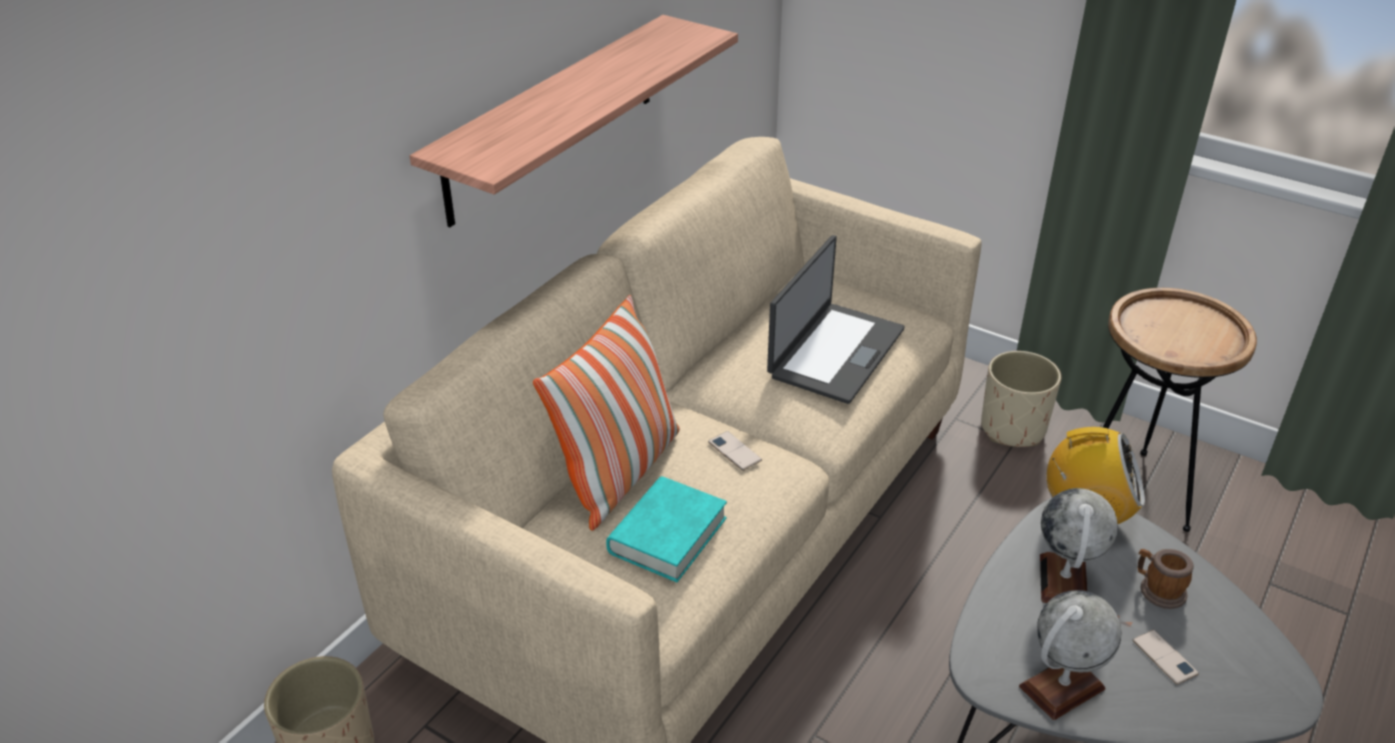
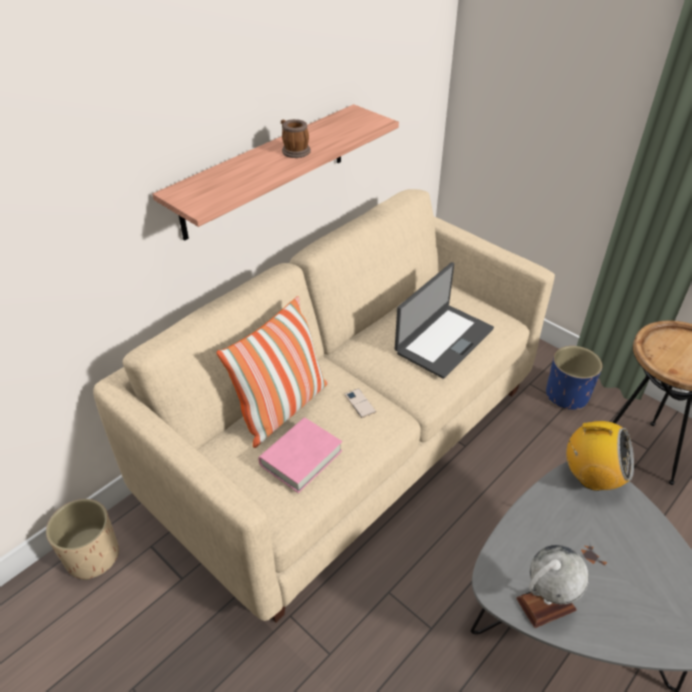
camera: 10 degrees right, 5 degrees up
turquoise book [606,477,727,582] -> pink book [258,417,342,493]
beige planter [981,351,1061,447] -> blue planter [546,346,602,410]
globe [1040,488,1118,603] -> none
phone [1133,630,1199,685] -> none
mug [1138,549,1194,609] -> mug moved to [281,119,311,158]

